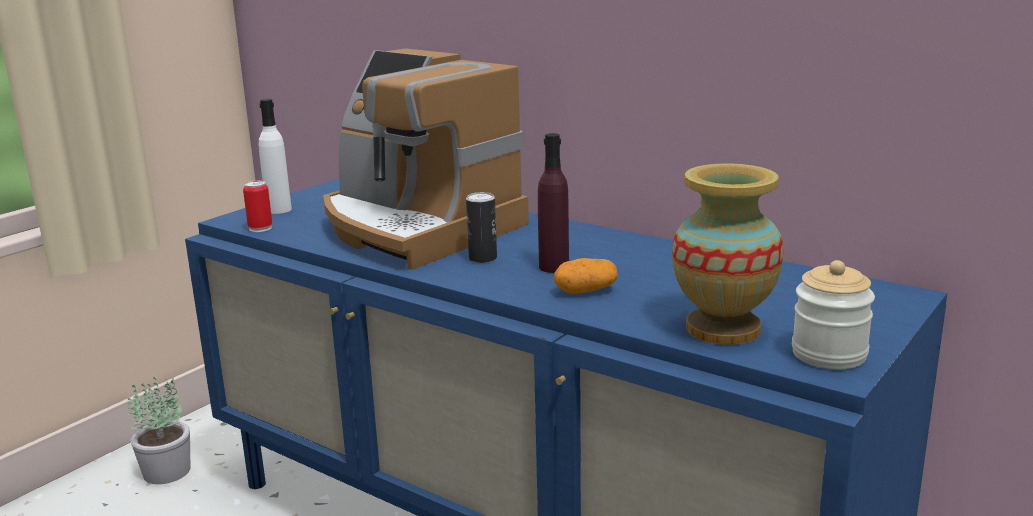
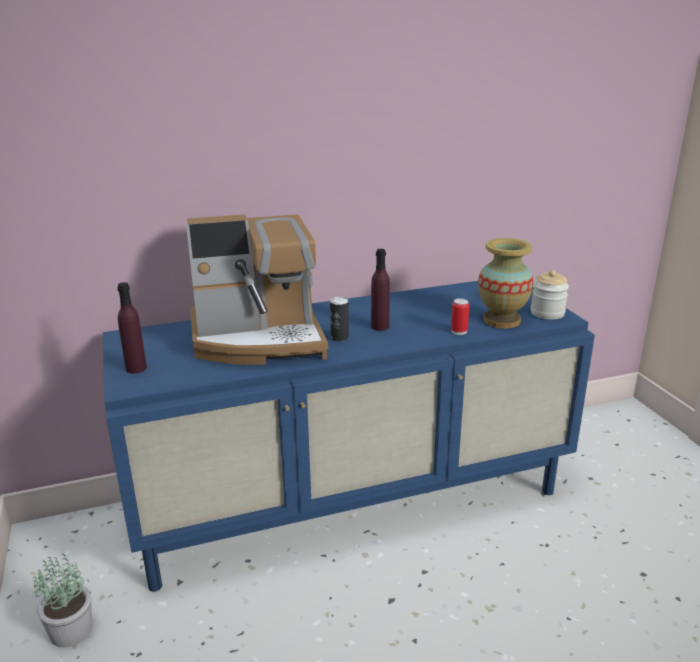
camera: 55 degrees left, 5 degrees up
can [243,181,272,232] -> can moved to [451,298,470,335]
white bottle [259,99,292,214] -> purple bottle [117,282,147,373]
potato [553,258,618,294] -> none

